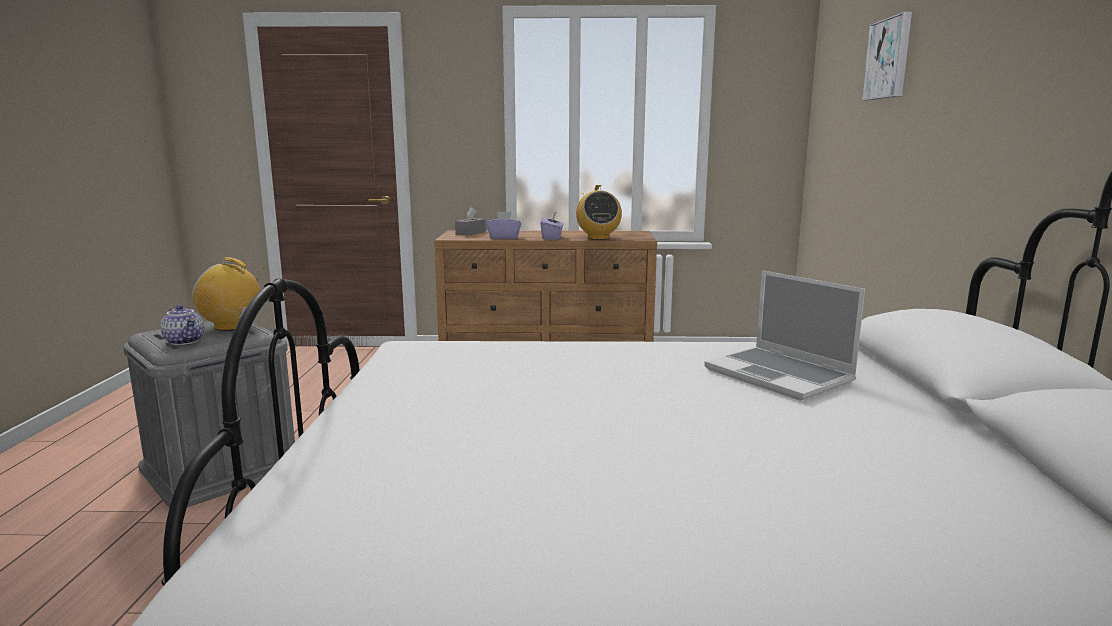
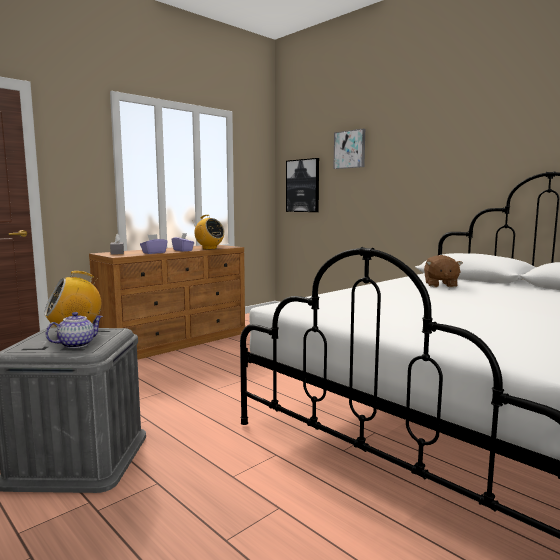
camera: 45 degrees left, 5 degrees down
teapot [160,305,204,345] -> teapot turned 45 degrees counterclockwise [45,312,103,348]
laptop [704,270,865,401] -> brown plush toy [424,255,463,288]
none -> picture [286,158,319,212]

